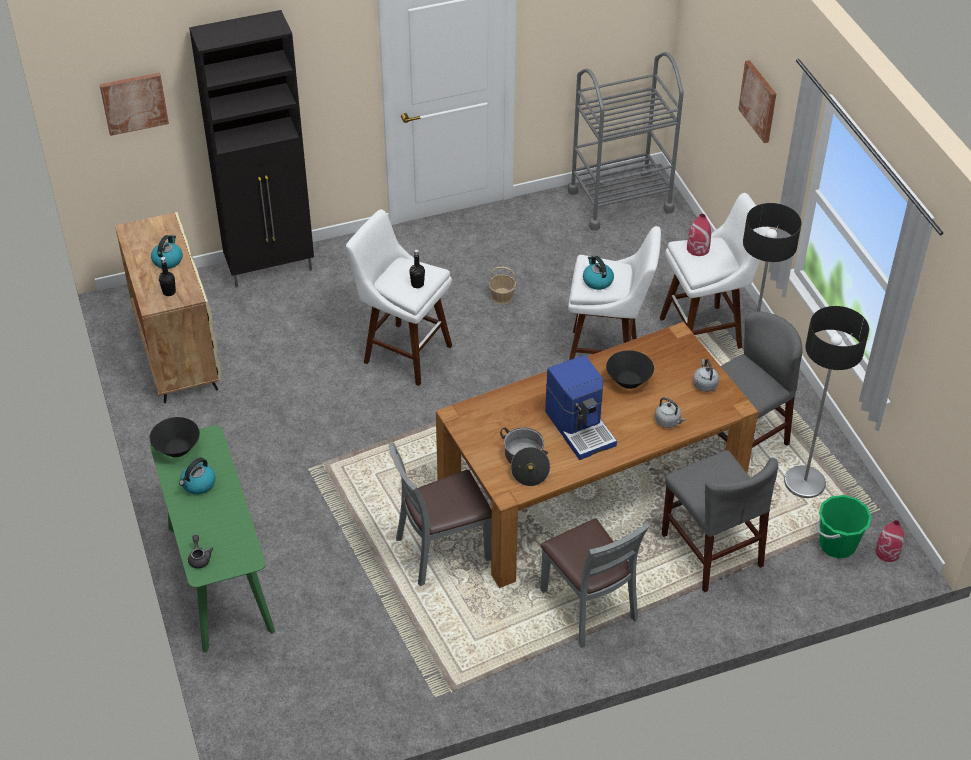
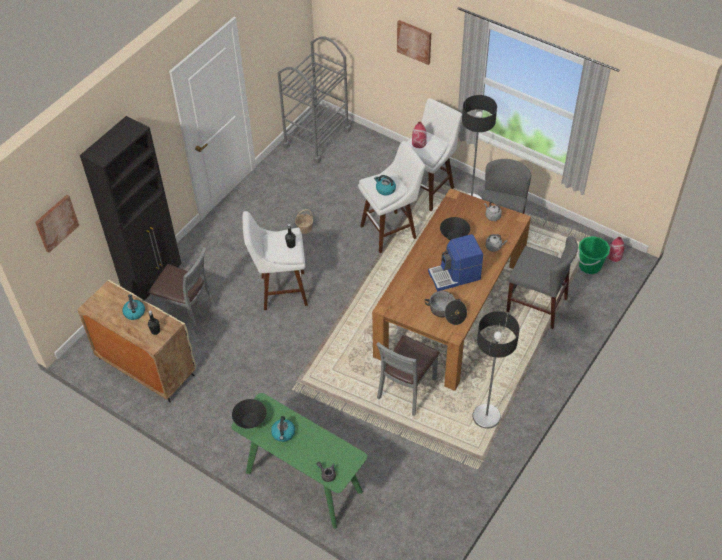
camera: 35 degrees left, 5 degrees up
grey chair [540,518,650,648] -> grey chair moved to [148,247,217,335]
coffee machine [545,355,617,460] -> coffee machine turned 135 degrees clockwise [428,234,483,291]
floor lamp [784,306,869,498] -> floor lamp moved to [473,311,520,428]

